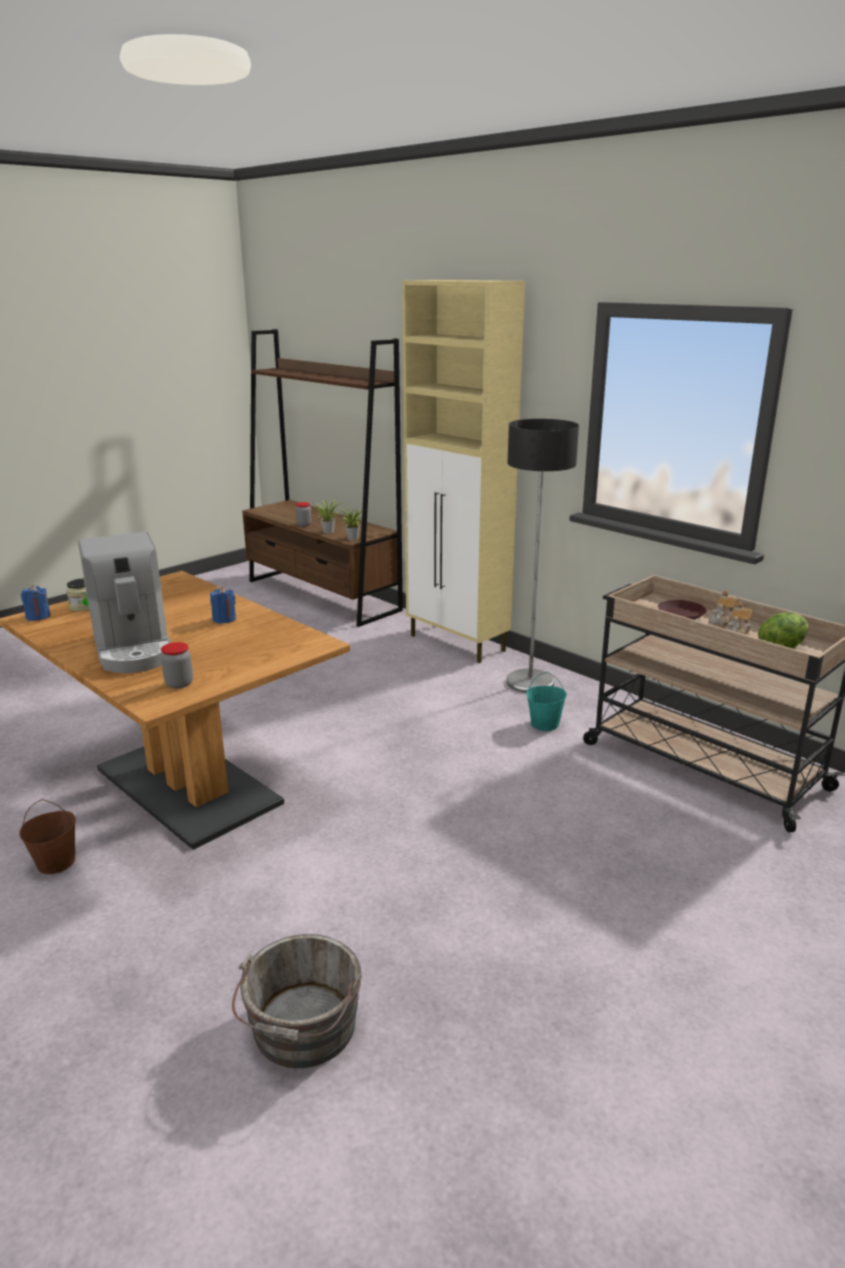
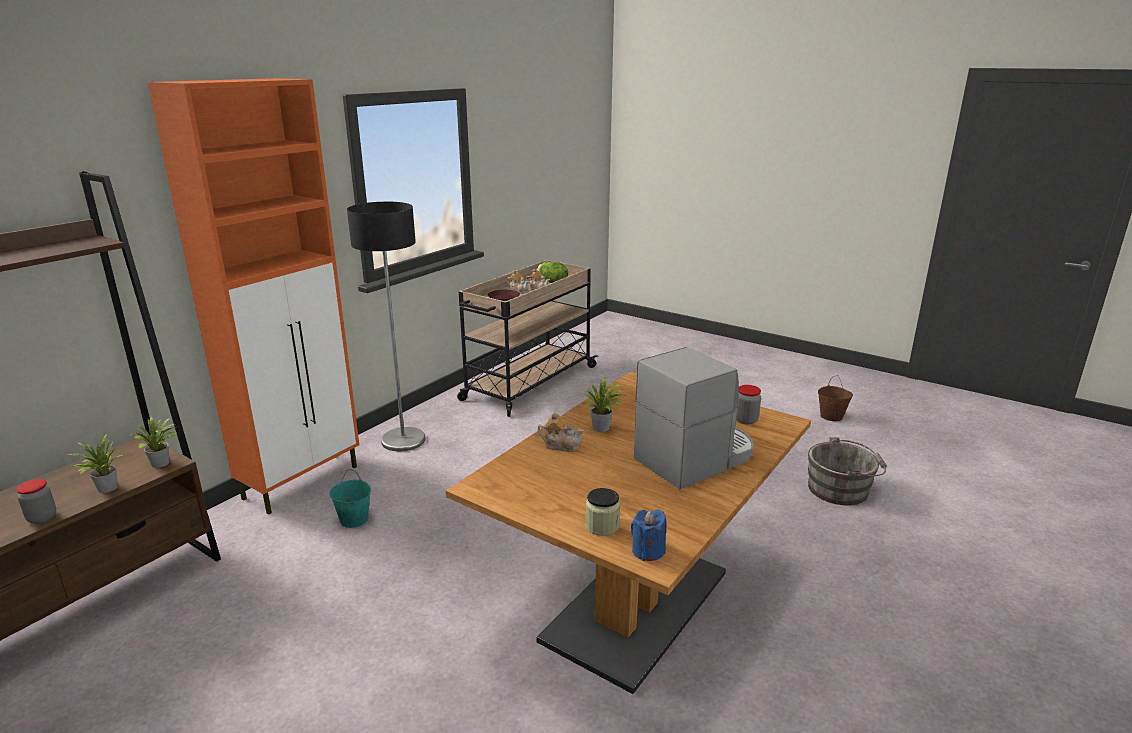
camera: 100 degrees left, 0 degrees up
brown bucket [19,799,76,874] -> brown bucket moved to [818,375,853,421]
blue candle [210,587,236,624] -> potted plant [581,378,623,432]
beige cabinet [402,280,525,663] -> orange cabinet [148,78,359,515]
turquoise bucket [526,672,567,731] -> turquoise bucket moved to [330,469,371,528]
none -> teapot [537,413,584,452]

